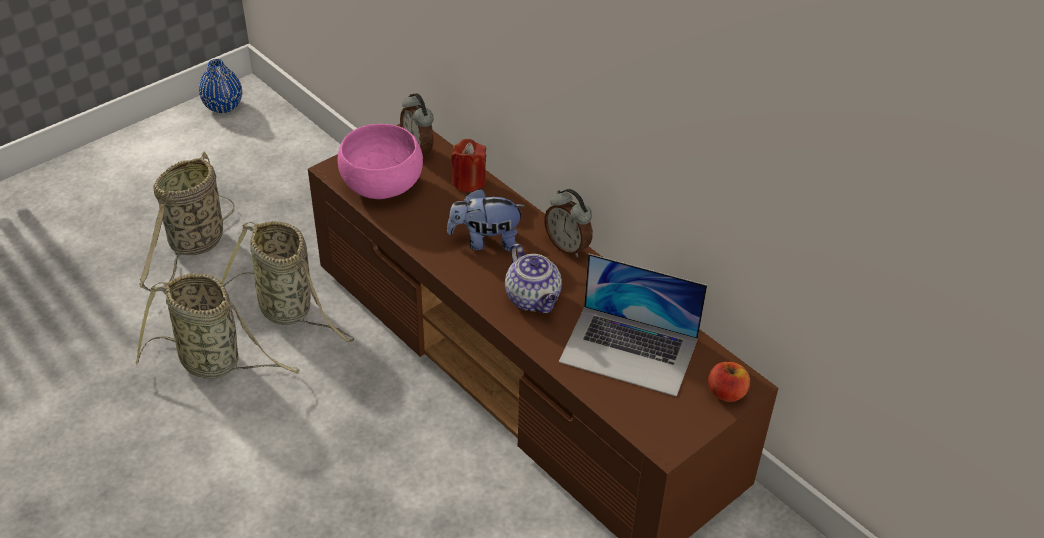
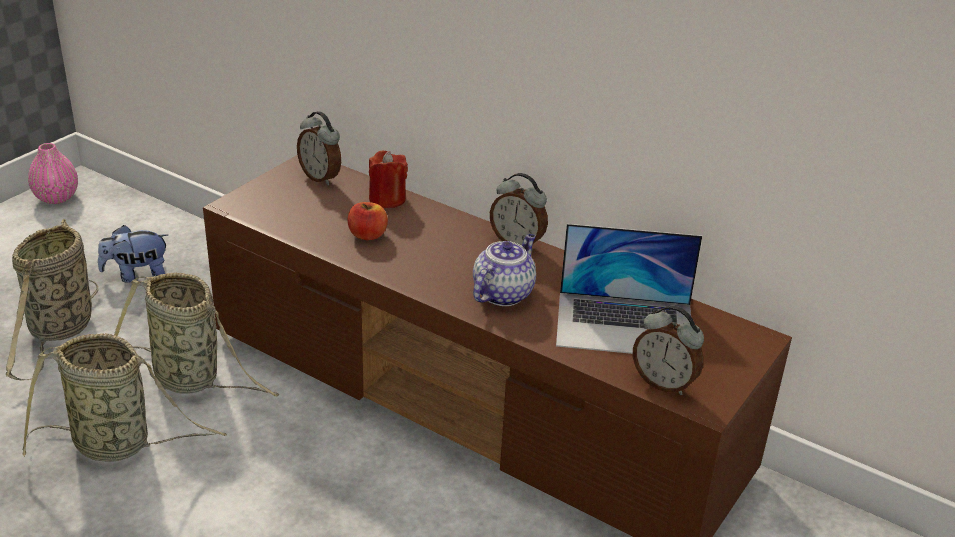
camera: 15 degrees left, 10 degrees down
blue vase [199,59,242,113] -> pink vase [28,143,78,204]
pink bowl [338,124,423,199] -> none
plush toy [447,188,525,251] -> plush toy moved to [98,225,168,283]
teapot [505,244,562,313] -> teapot turned 105 degrees counterclockwise [473,234,536,306]
apple [708,362,750,402] -> apple moved to [347,202,388,240]
none -> alarm clock [633,305,704,395]

